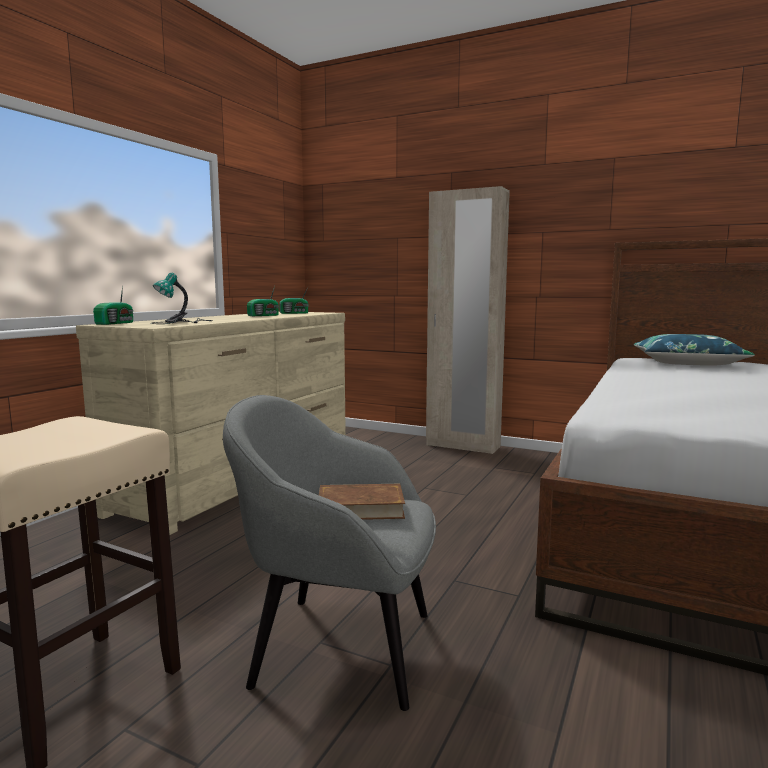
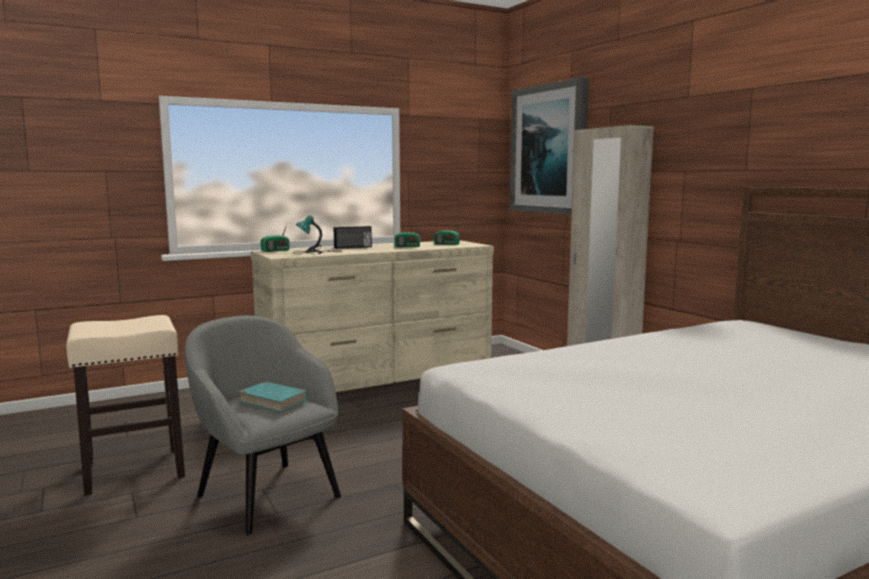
camera: 35 degrees right, 0 degrees up
brown book [319,484,405,520] -> turquoise book [238,382,308,412]
blue pillow [634,334,755,366] -> none
none -> radio [334,226,372,249]
none -> picture [510,77,589,215]

